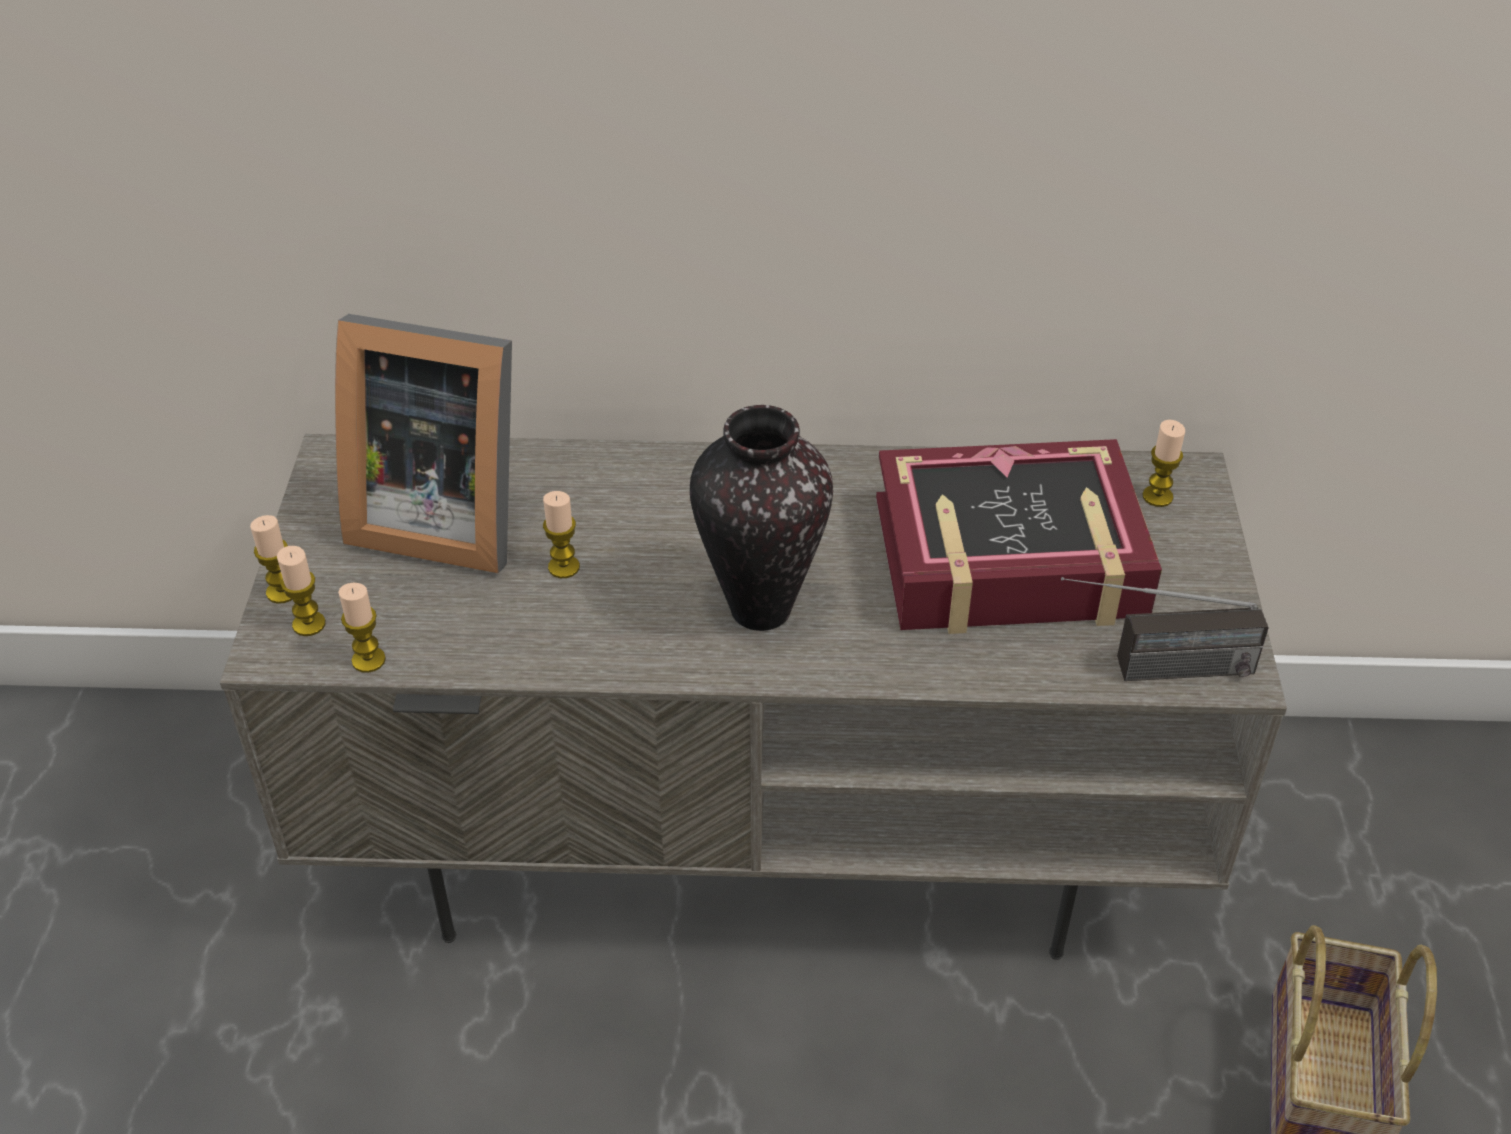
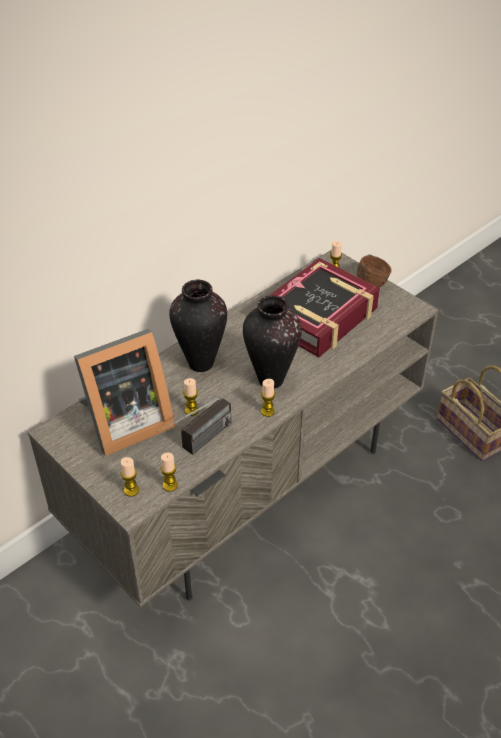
camera: 45 degrees left, 0 degrees up
candle [250,515,293,604] -> candle moved to [261,379,275,417]
radio [1061,577,1269,681] -> radio moved to [157,397,231,455]
none -> vase [169,280,227,372]
none -> brown mug [357,255,392,287]

